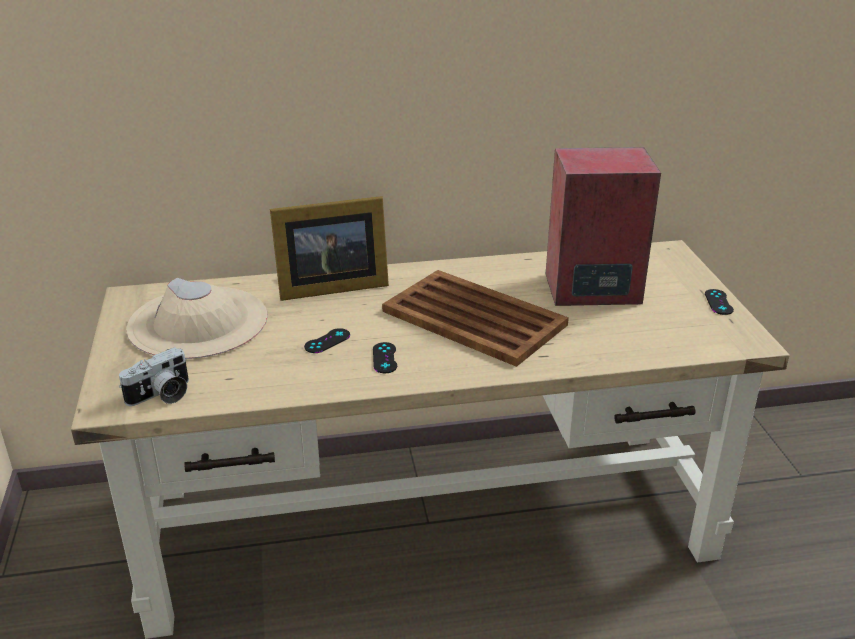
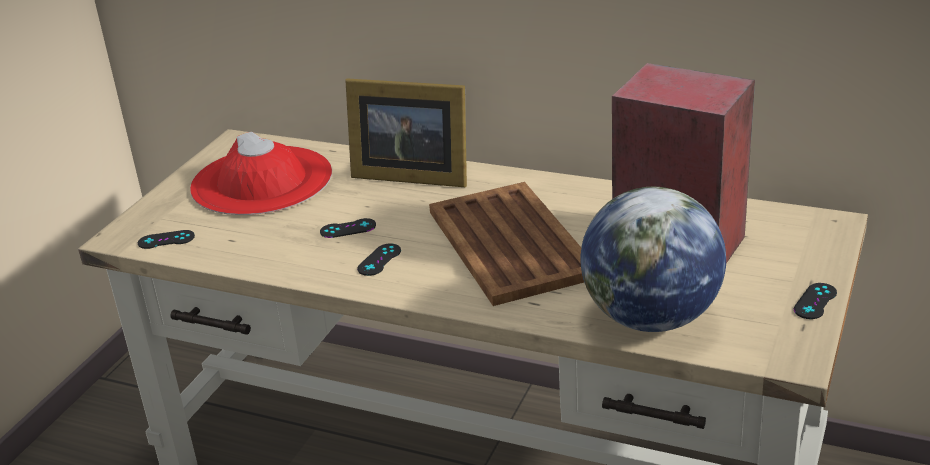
camera: 35 degrees right, 0 degrees up
camera [119,347,189,406] -> black game controller [138,230,195,249]
beige hat [126,278,267,359] -> red hat [190,132,332,215]
none -> globe [580,187,726,332]

